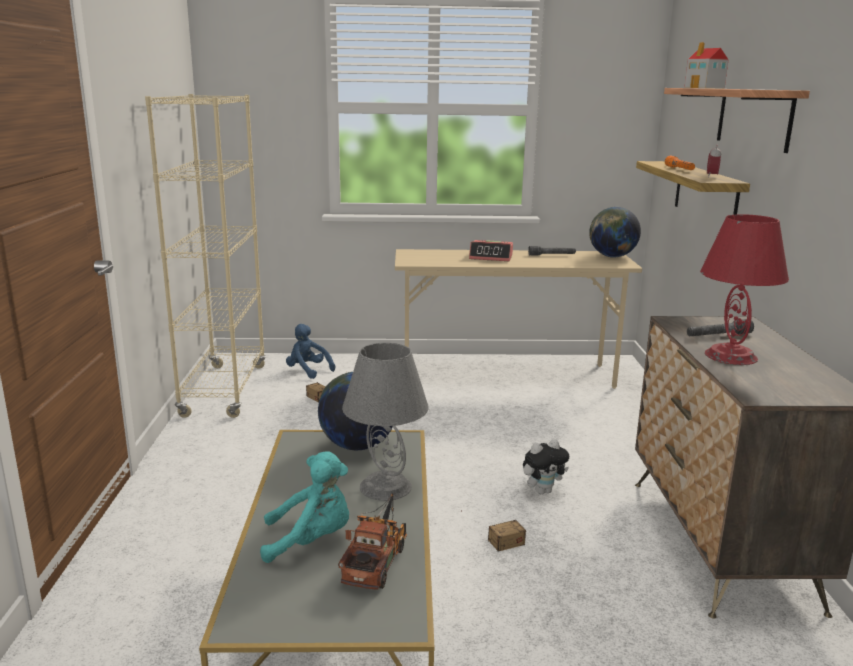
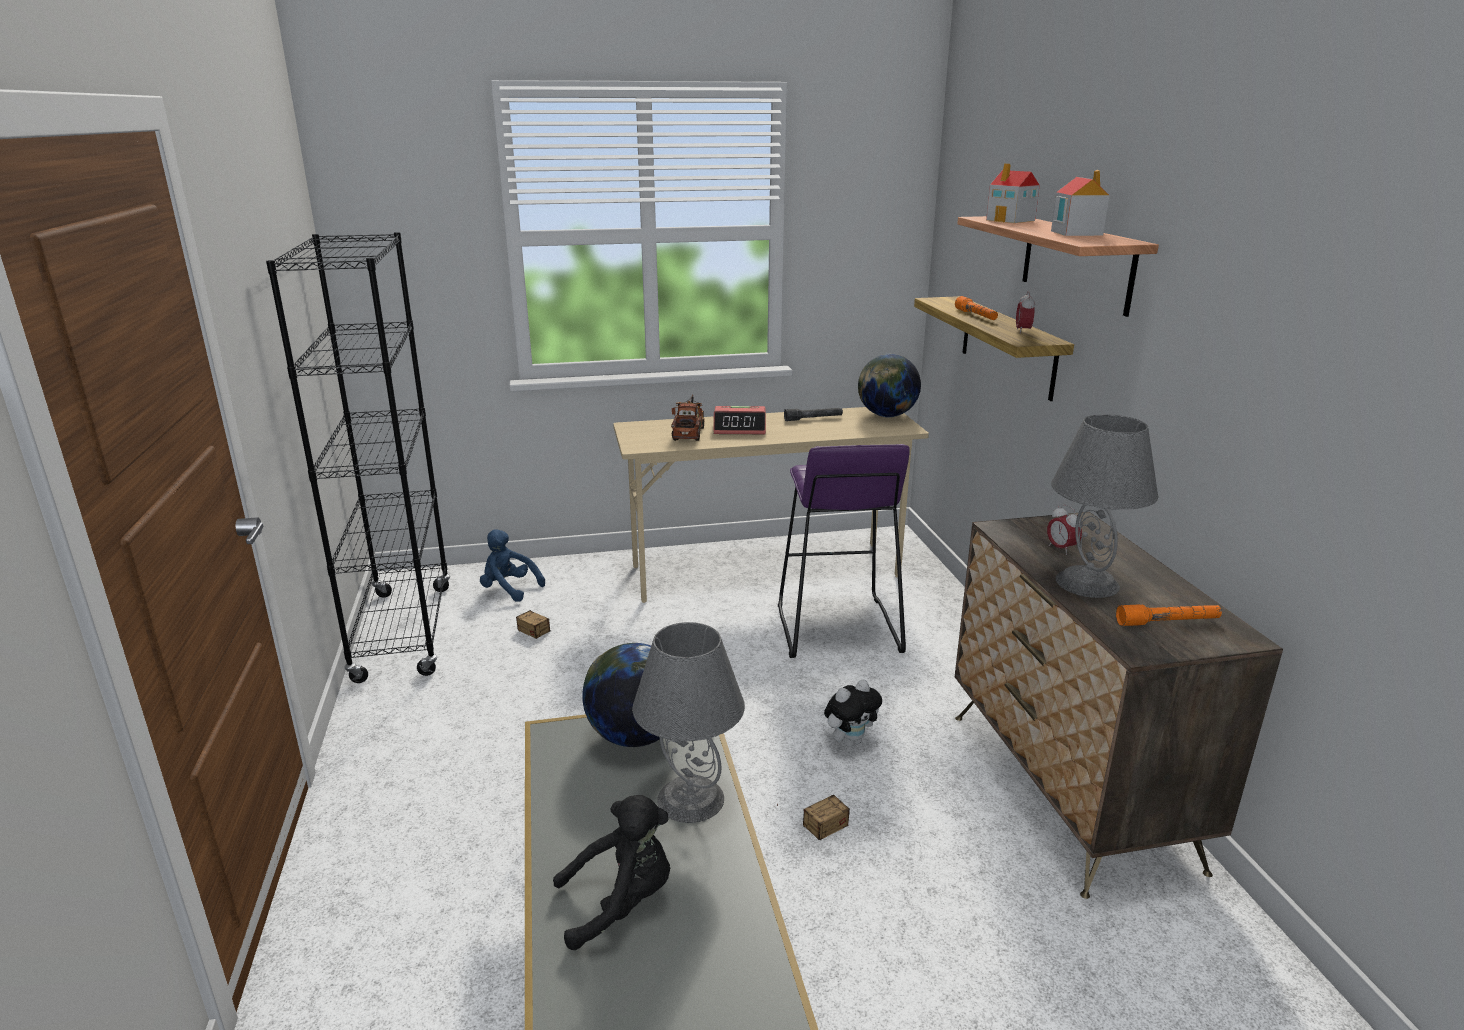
camera: 10 degrees left, 5 degrees up
beige bookcase [145,94,266,418] -> black bookcase [266,232,451,683]
turquoise plush toy [260,451,349,563] -> black plush toy [553,795,670,950]
toy truck [338,493,407,590] -> toy truck moved to [671,394,705,441]
grey flashlight [687,319,754,336] -> alarm clock [1047,505,1082,555]
red table lamp [700,214,789,365] -> grey table lamp [1051,414,1158,598]
none -> purple stool [778,444,910,658]
none -> toy house [1051,170,1109,236]
none -> orange flashlight [1116,605,1222,626]

